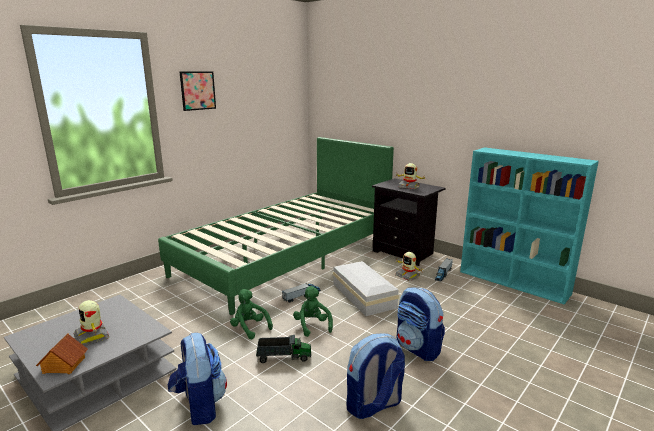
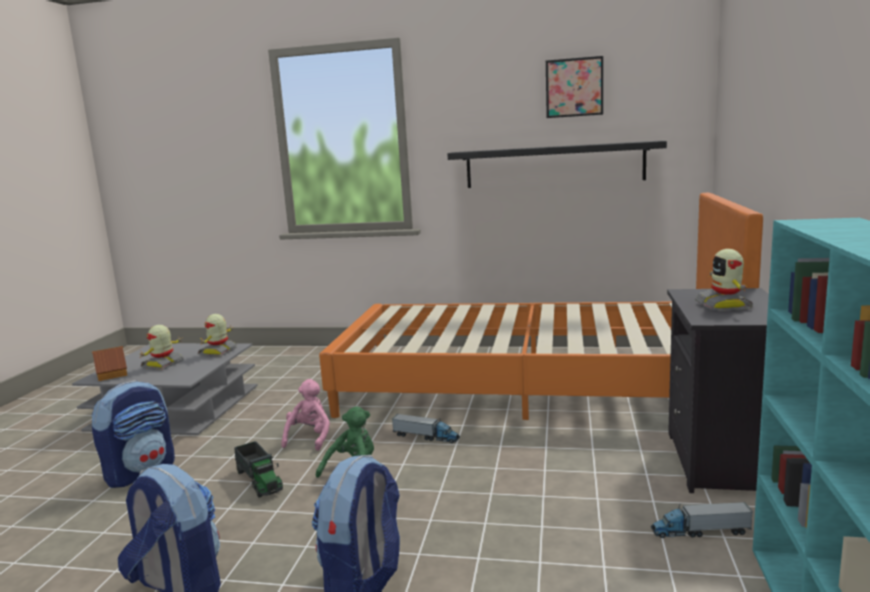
camera: 60 degrees right, 5 degrees down
green bed [158,137,394,315] -> orange bed [319,193,763,420]
picture [180,71,216,111] -> picture moved to [546,56,603,118]
green plush toy [230,289,273,339] -> pink plush toy [281,379,330,451]
white storage box [333,261,399,316] -> none
toy robot [395,252,424,281] -> toy robot moved to [198,314,237,357]
none -> black shelf [447,141,667,188]

